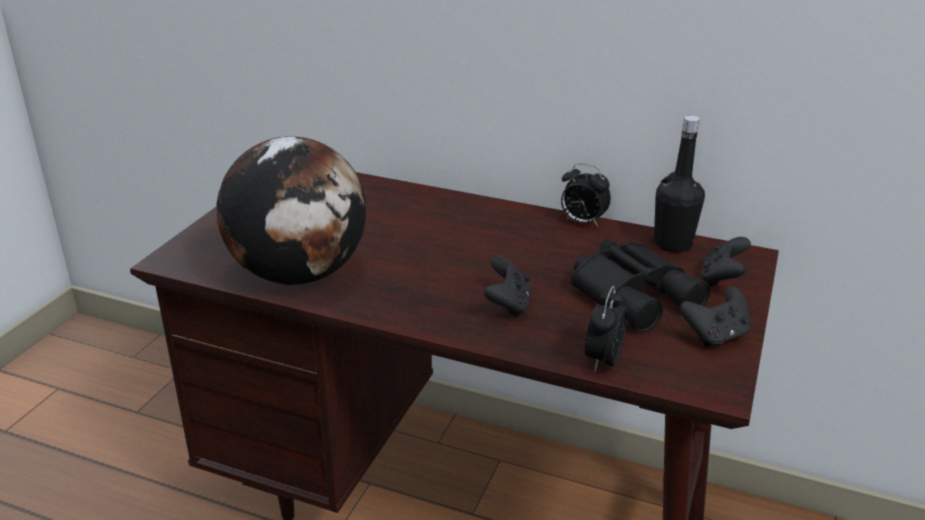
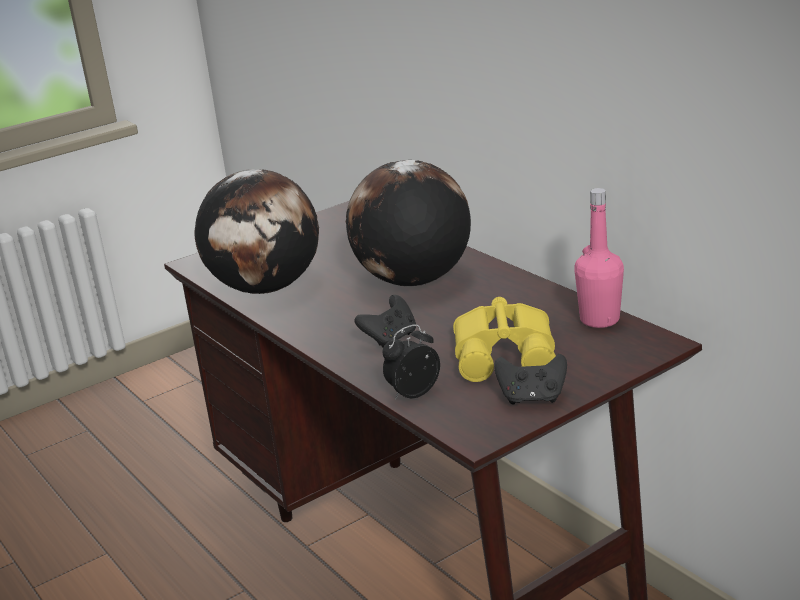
camera: 35 degrees right, 5 degrees down
alarm clock [561,163,611,227] -> none
black binoculars [571,239,711,332] -> yellow binoculars [453,297,556,382]
black bottle [654,116,705,252] -> pink bottle [574,188,624,328]
black game controller [700,237,751,287] -> none
none -> globe [346,160,471,287]

